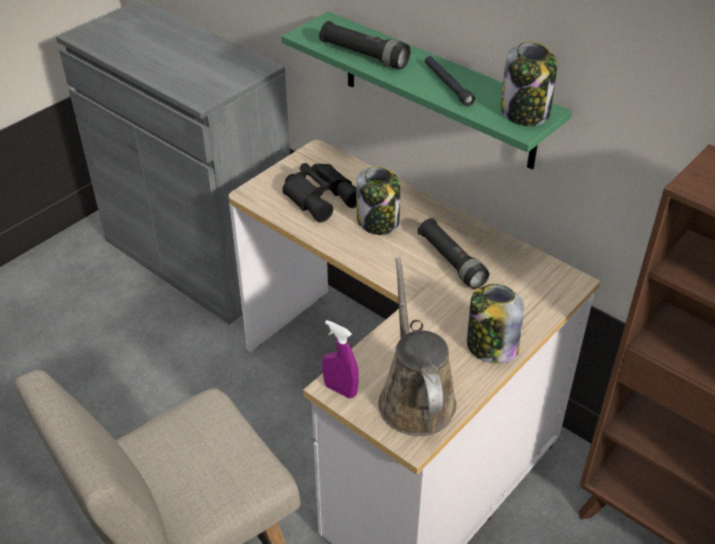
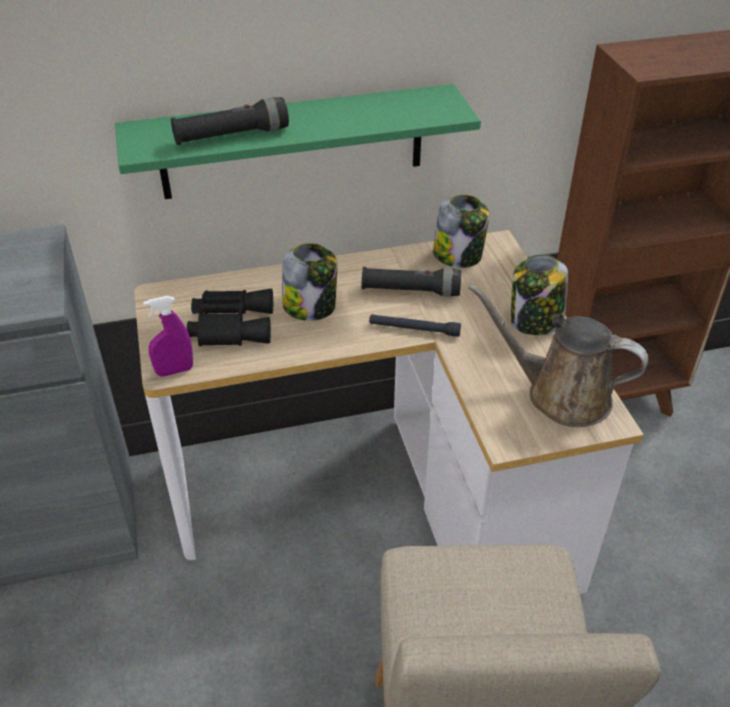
camera: 55 degrees left, 0 degrees up
purple spray bottle [322,320,359,398] -> purple spray bottle moved to [143,296,193,377]
black flashlight [425,56,475,107] -> black flashlight moved to [369,314,461,337]
jar [501,42,557,126] -> jar moved to [433,194,489,268]

